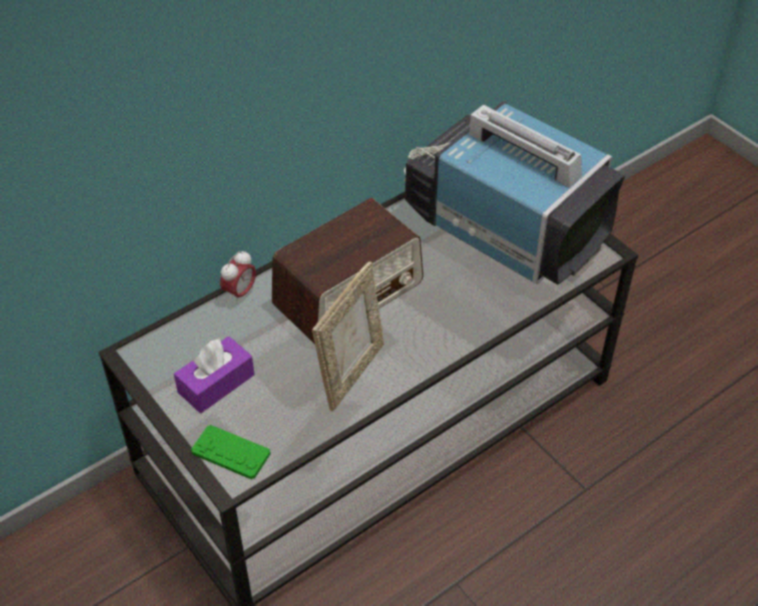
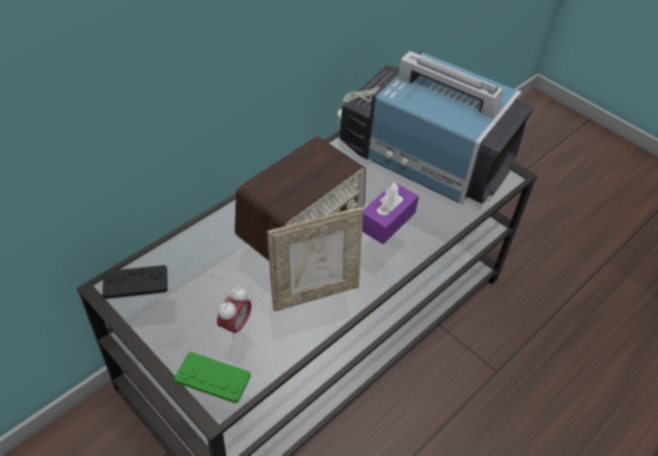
camera: 10 degrees left, 0 degrees up
purple tissue box [174,336,255,413] -> purple tissue box moved to [362,182,419,244]
alarm clock [220,250,256,304] -> alarm clock moved to [217,286,252,339]
picture frame [312,262,384,412] -> picture frame turned 45 degrees clockwise [267,208,363,311]
none -> black game controller [102,265,168,299]

